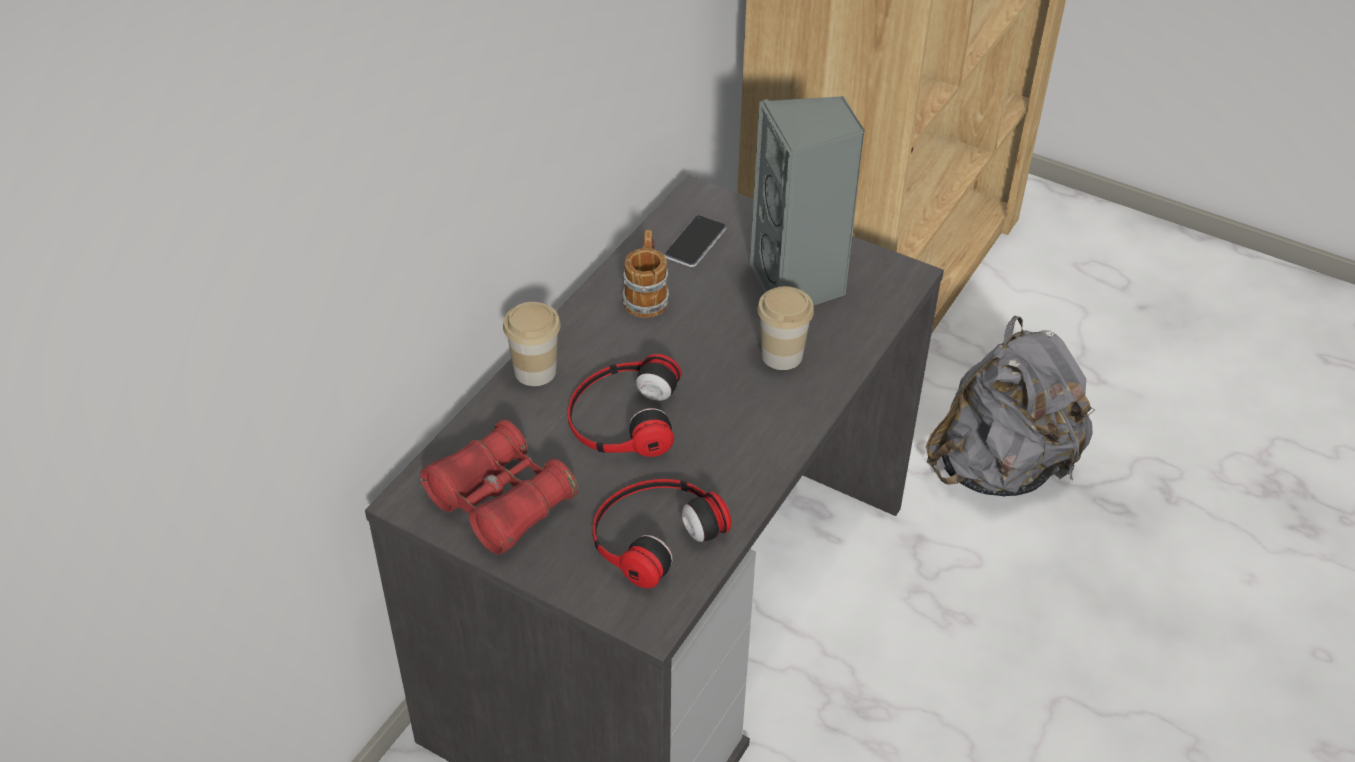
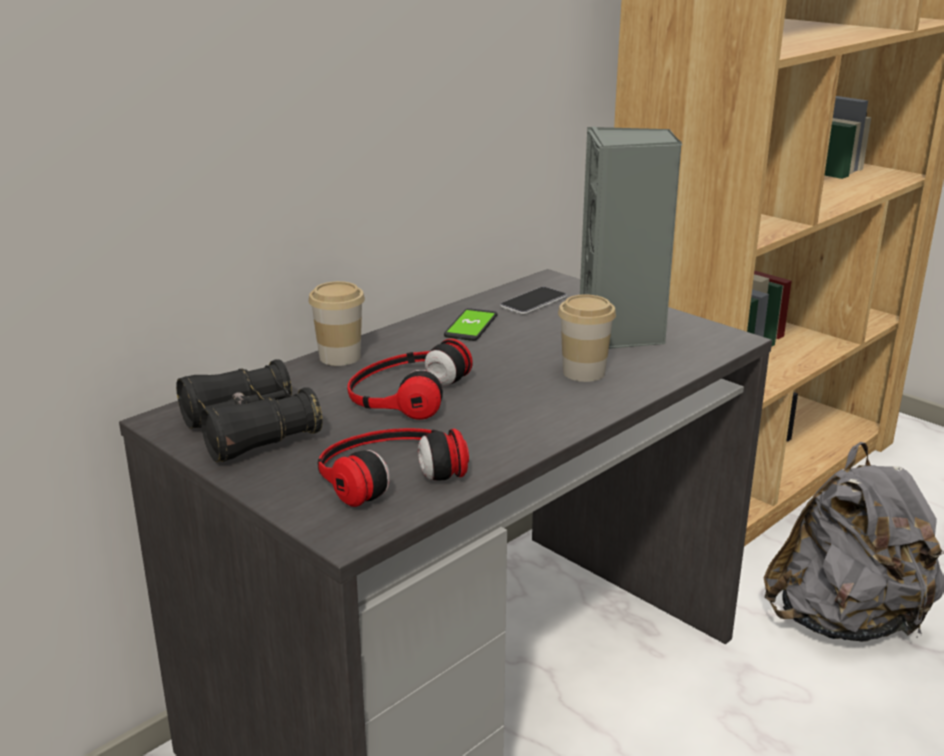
camera: 15 degrees right, 20 degrees down
red binoculars [420,420,578,555] -> black binoculars [176,359,323,462]
mug [622,230,669,318] -> phone [444,308,498,341]

